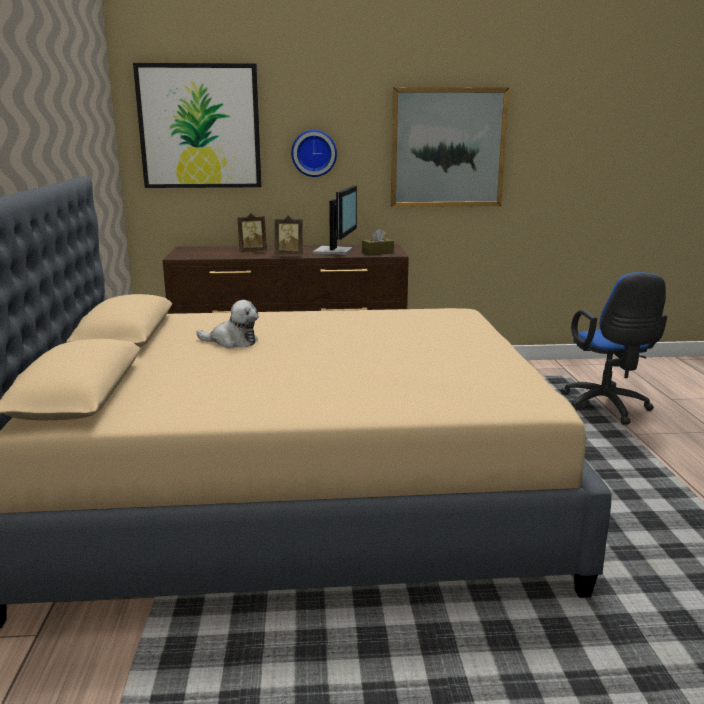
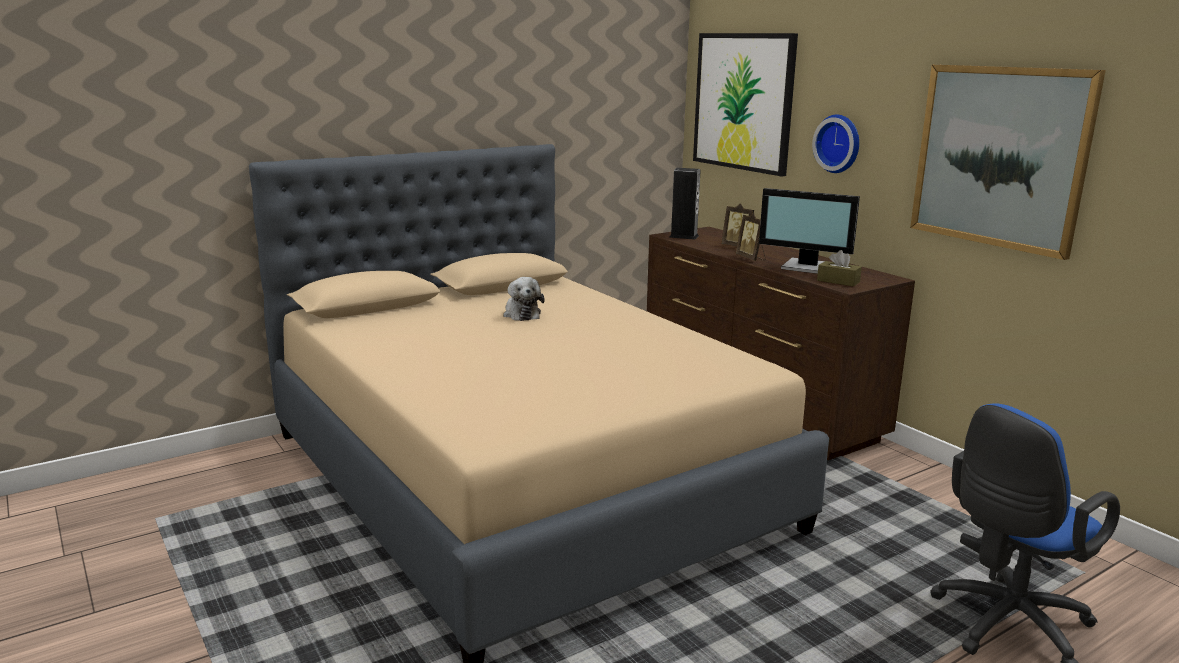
camera: 60 degrees right, 0 degrees up
monitor [313,186,357,255] -> monitor turned 45 degrees clockwise [759,188,860,274]
none -> speaker [670,168,700,240]

